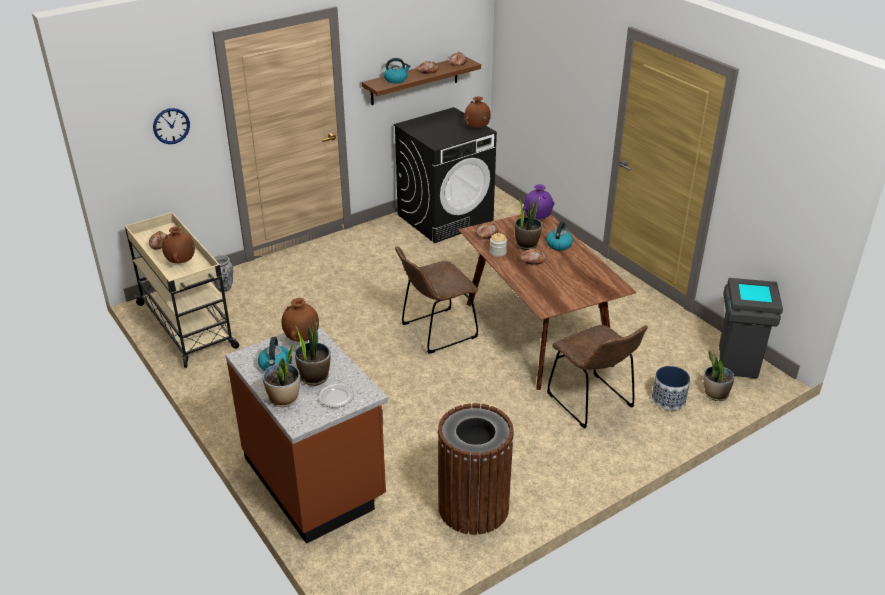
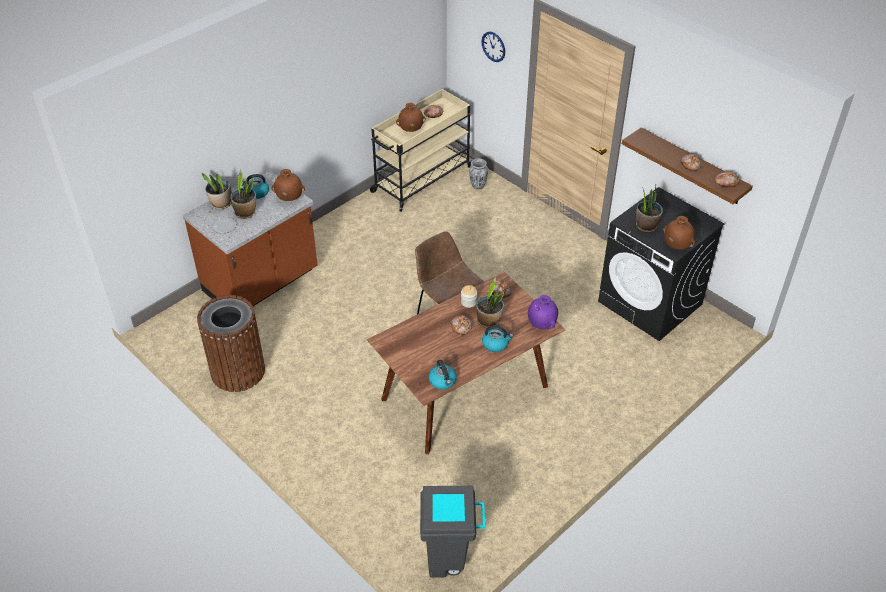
camera: 80 degrees right, 10 degrees up
kettle [384,58,411,83] -> kettle moved to [429,360,456,390]
brown chair [547,325,648,428] -> none
planter [652,366,690,410] -> none
potted plant [704,351,734,401] -> potted plant moved to [636,186,663,233]

